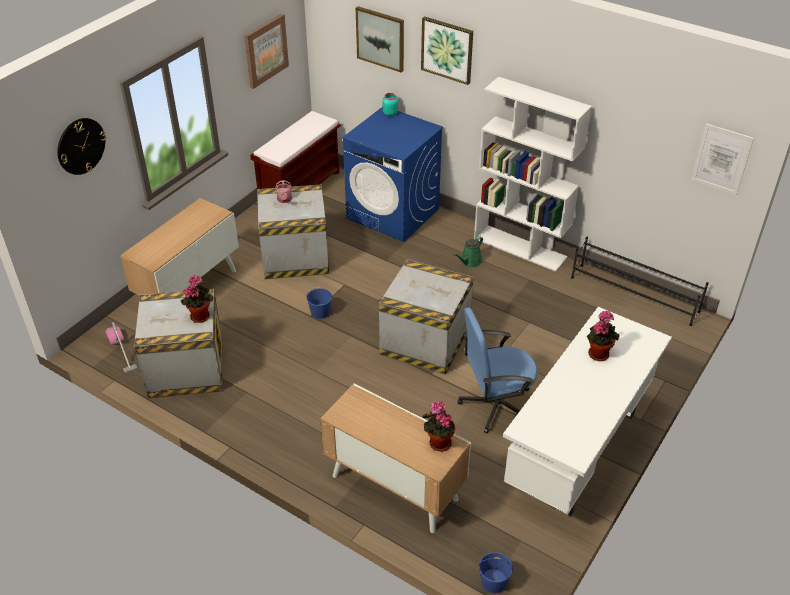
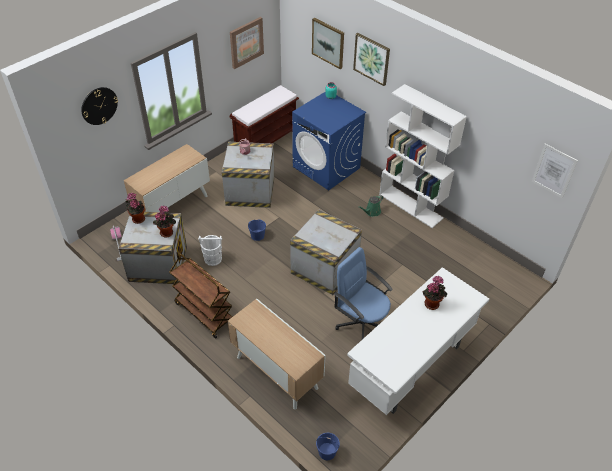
camera: 10 degrees right, 5 degrees up
potted plant [422,401,455,452] -> potted plant moved to [126,193,145,224]
blue office chair [457,307,537,434] -> blue office chair turned 45 degrees clockwise [334,247,393,339]
black shoe rack [571,237,709,326] -> none
none -> brown cart [169,252,232,339]
none -> white bucket [198,235,222,266]

